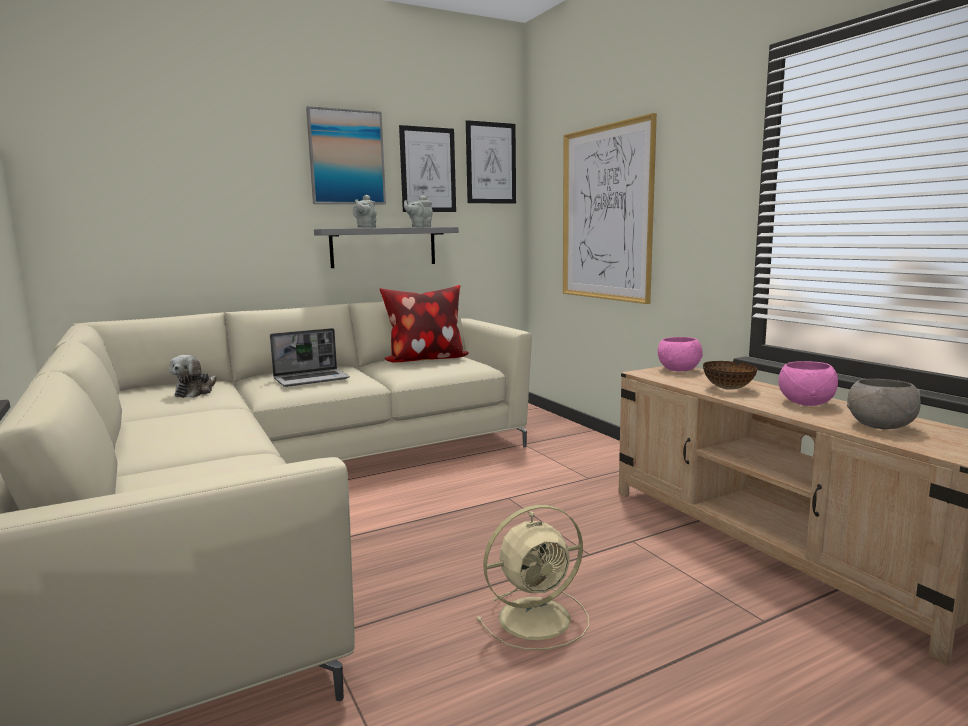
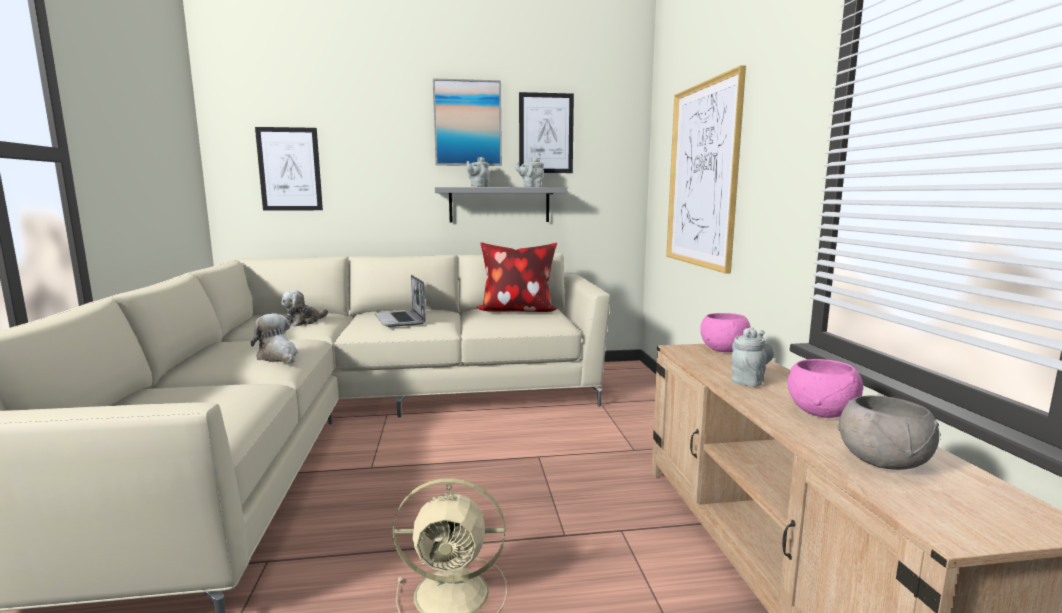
camera: 20 degrees right, 0 degrees up
laptop [270,328,350,387] -> laptop turned 75 degrees clockwise [375,275,426,327]
picture [466,120,516,204] -> picture moved to [255,127,323,211]
bowl [703,361,758,390] -> grey teapot [731,327,773,387]
none -> plush toy [251,313,298,364]

